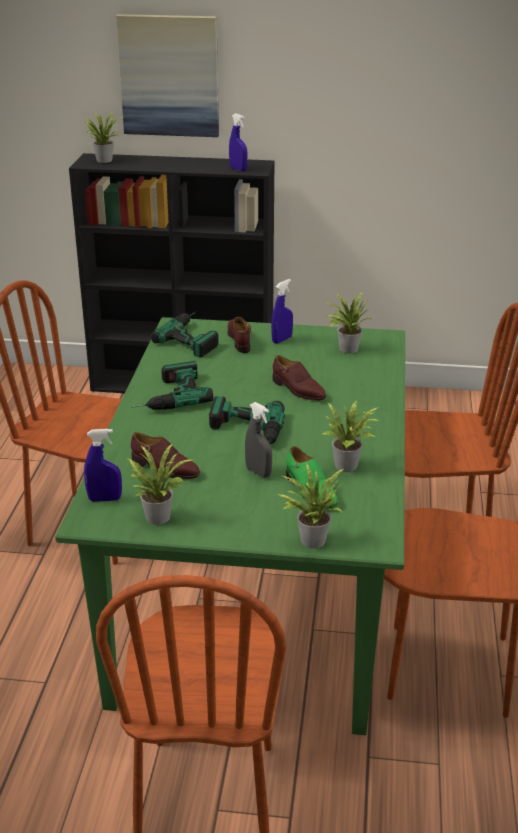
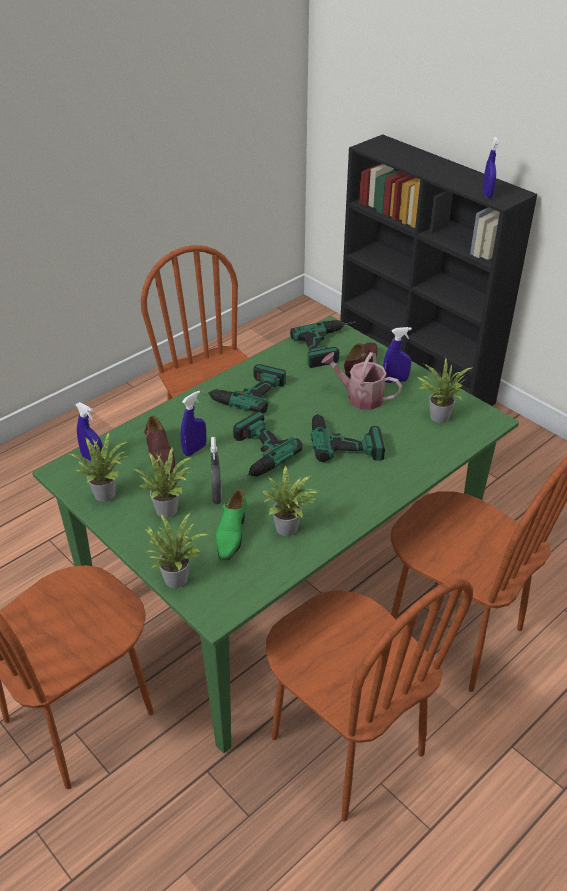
camera: 40 degrees right, 10 degrees up
potted plant [85,112,122,163] -> potted plant moved to [132,447,192,518]
picture [116,14,219,137] -> none
brown shoe [272,355,326,401] -> power drill [311,408,385,462]
none -> blue spray bottle [181,390,206,456]
none -> watering can [321,352,402,410]

